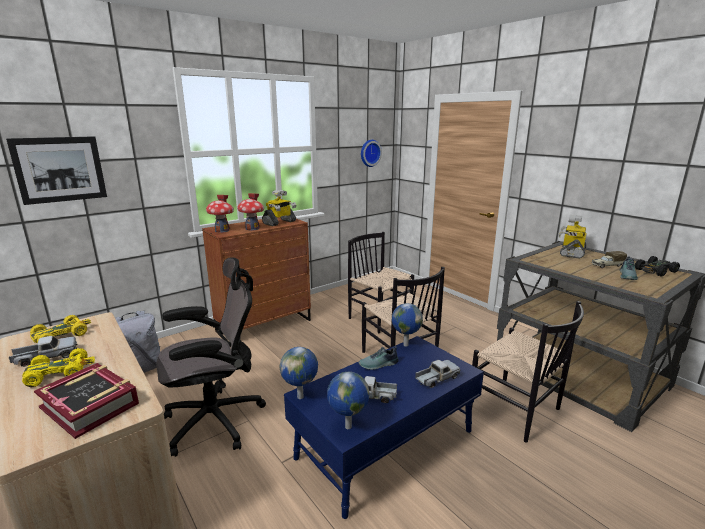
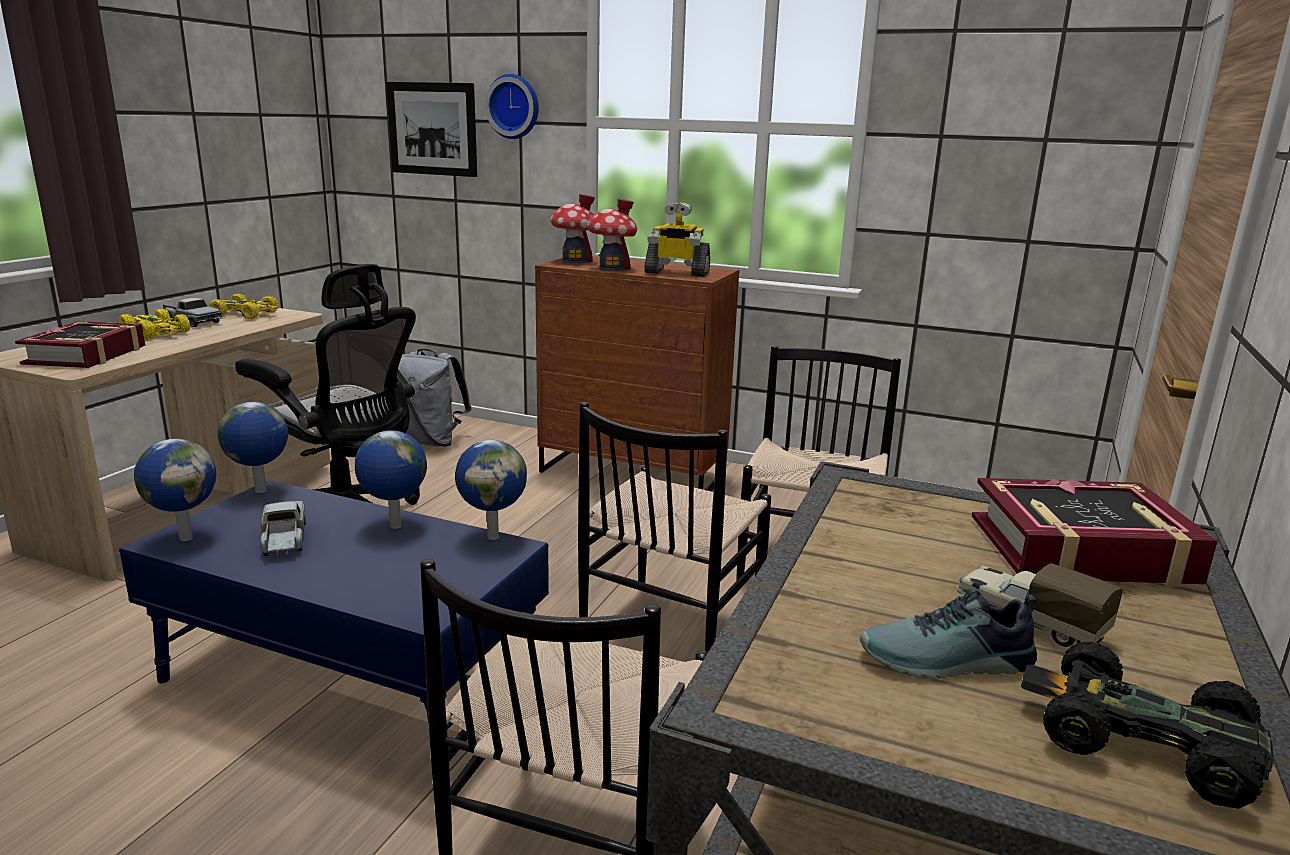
camera: 60 degrees right, 0 degrees up
shoe [359,346,399,370] -> globe [355,430,427,529]
wall clock [361,140,382,167] -> wall clock moved to [485,74,539,139]
toy truck [415,360,460,388] -> none
toy robot [558,215,587,258] -> book [972,478,1218,587]

